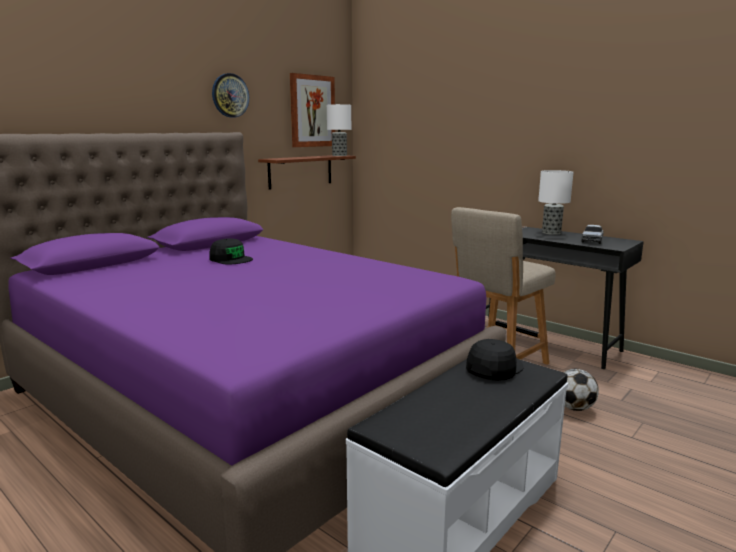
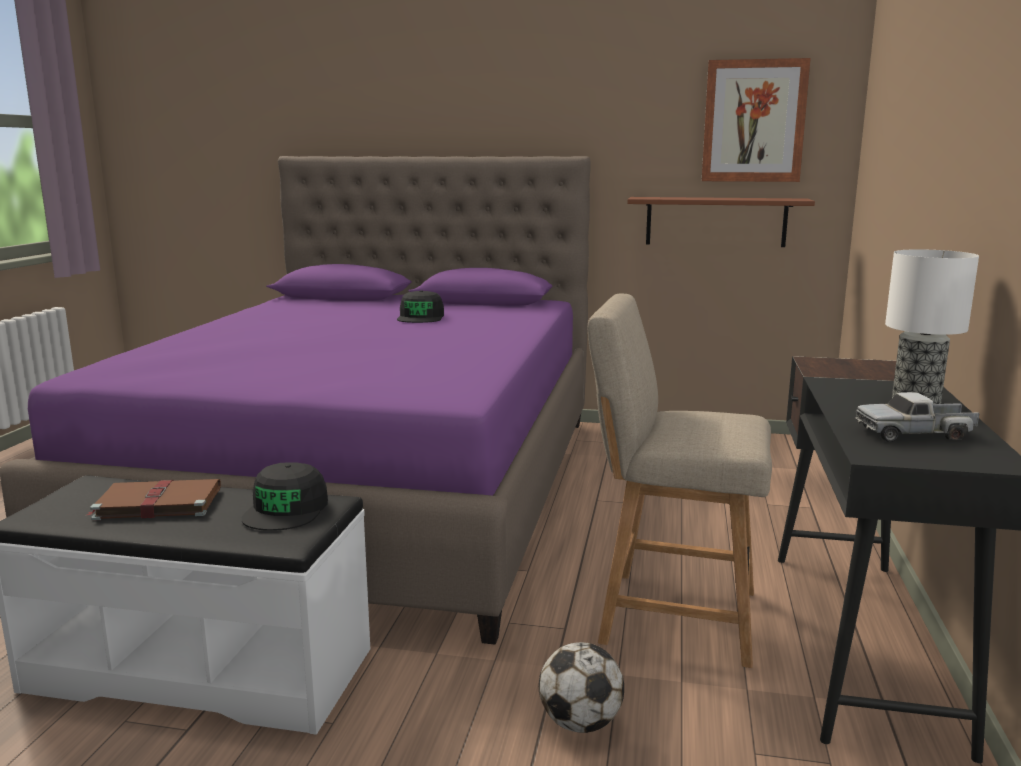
camera: 60 degrees right, 0 degrees up
wall clock [212,73,249,118] -> none
table lamp [327,104,351,156] -> none
black cap [466,339,524,381] -> black cap turned 90 degrees clockwise [242,463,328,531]
none -> brown book [87,479,221,521]

